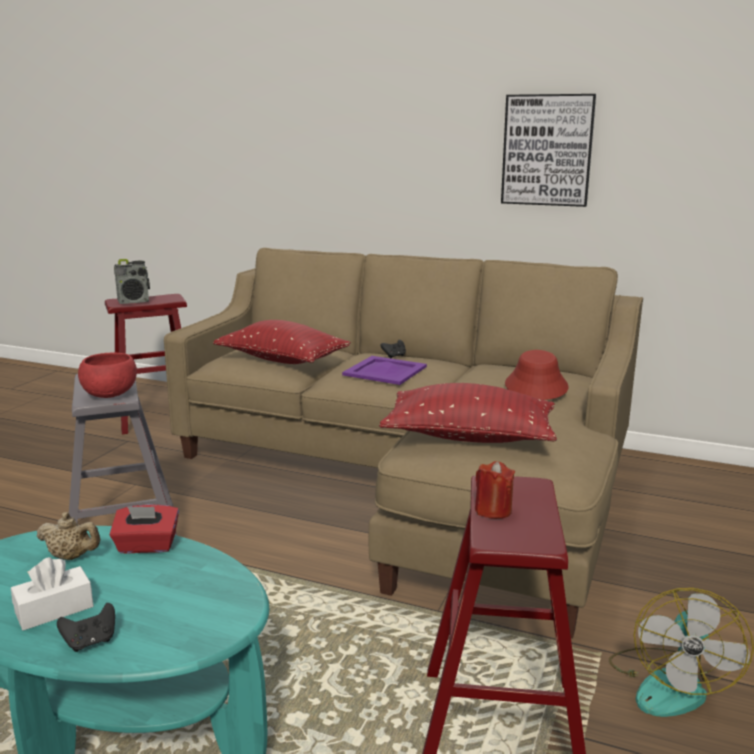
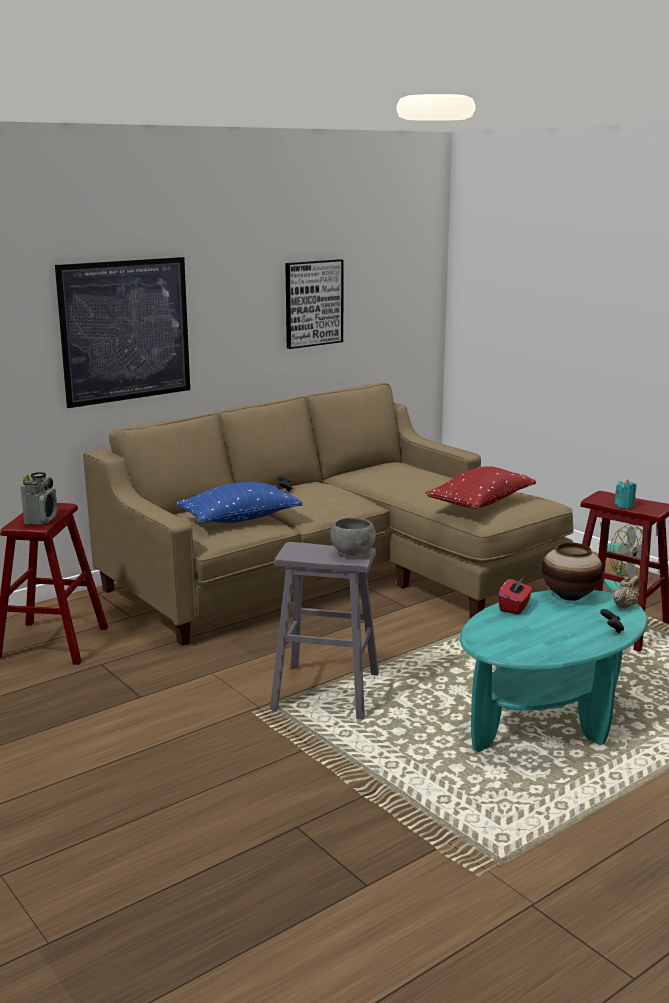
camera: 60 degrees left, 0 degrees up
white tissue box [11,557,94,631] -> none
beige teapot [37,512,100,560] -> beige teapot moved to [613,576,640,609]
red bowl [78,352,137,398] -> grey bowl [330,518,376,556]
red pillow [213,320,351,364] -> blue pillow [177,482,303,523]
purple tray [342,356,427,385] -> none
red candle [475,461,515,519] -> turquoise candle [615,479,637,509]
red hat [505,350,569,400] -> none
none -> picture [55,257,190,408]
none -> vase [541,543,604,601]

